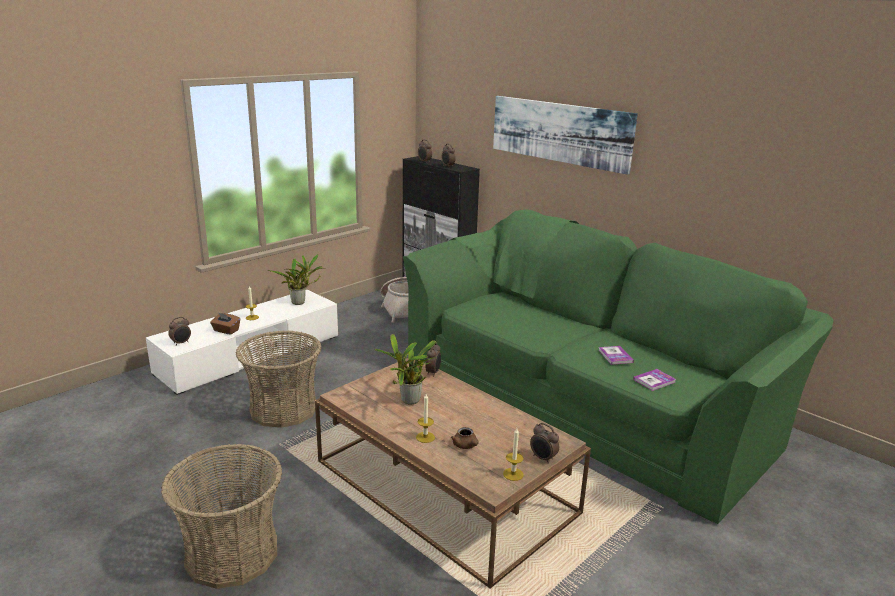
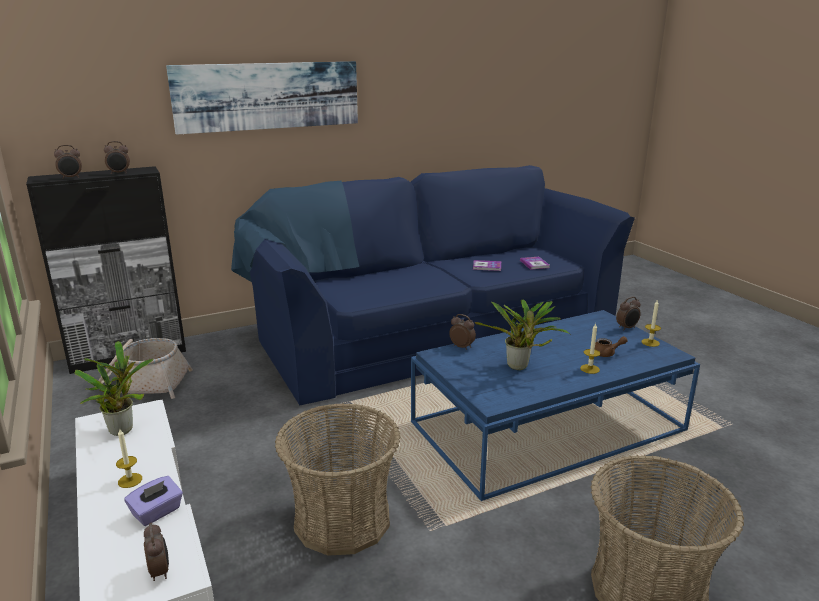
camera: 70 degrees left, 0 degrees up
brown tissue box [210,313,240,335] -> purple tissue box [124,476,183,526]
brown coffee table [315,358,591,589] -> blue coffee table [411,310,700,501]
green sofa [403,209,833,524] -> blue sofa [231,165,635,405]

